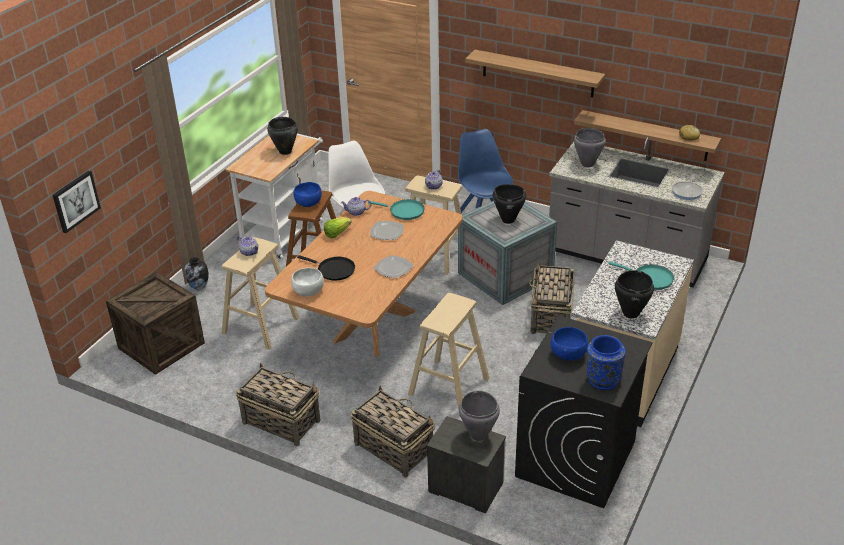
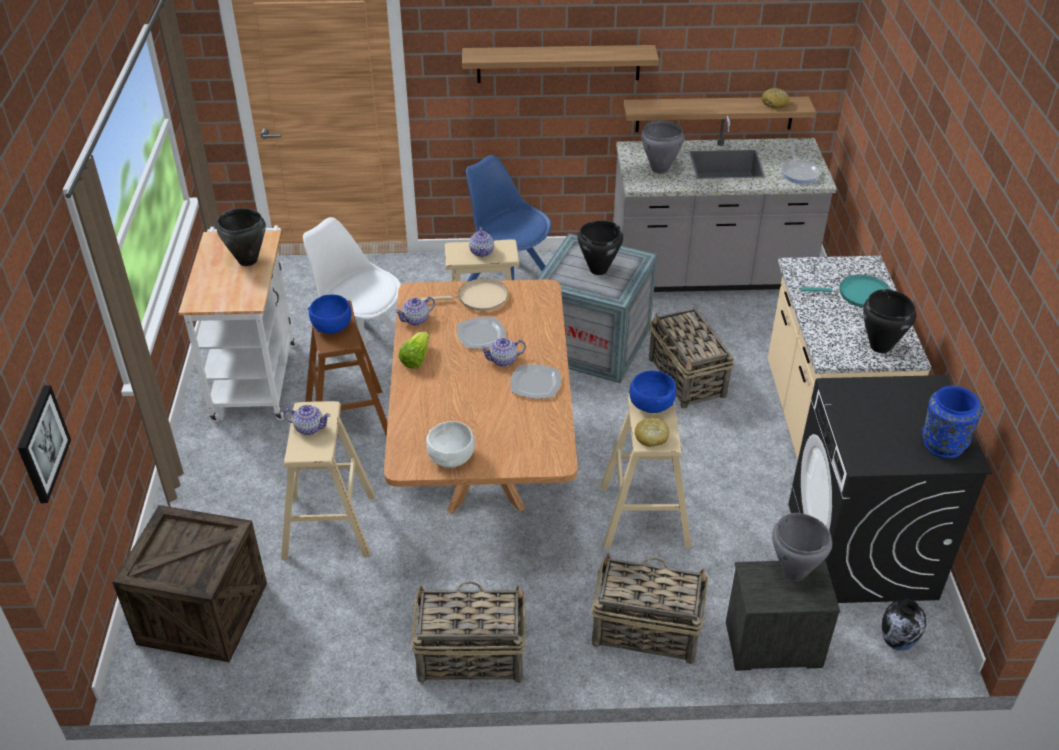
camera: 30 degrees left, 5 degrees up
vase [184,257,209,290] -> vase moved to [882,599,926,651]
black frying pan [297,255,355,280] -> none
turquoise frying pan [368,199,425,220] -> beige frying pan [421,278,508,311]
blue bowl [550,327,588,361] -> blue bowl moved to [629,371,677,413]
none -> teapot [480,338,526,367]
none -> bread [635,417,669,447]

